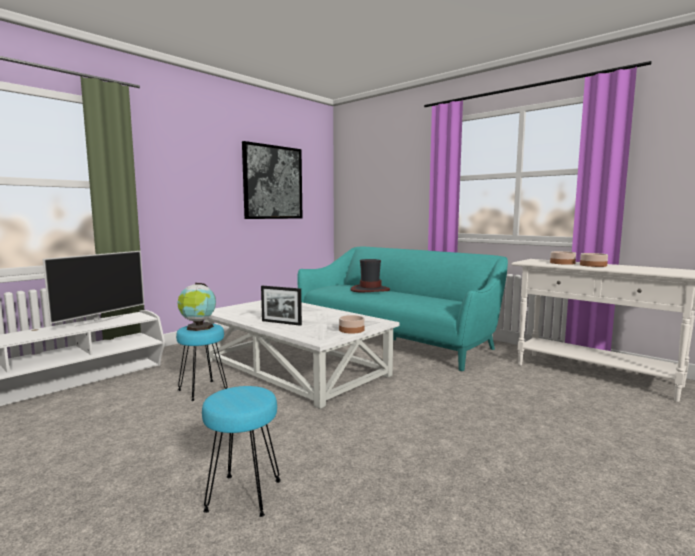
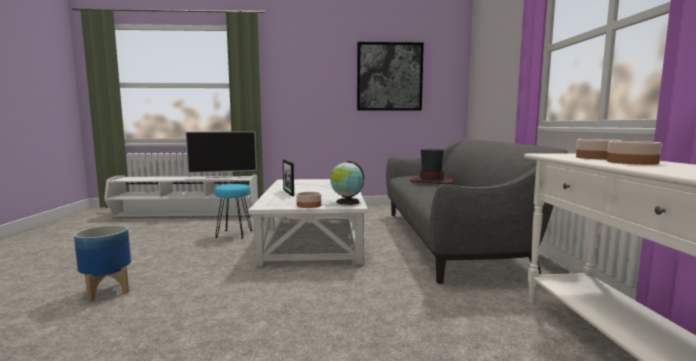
camera: 45 degrees right, 0 degrees up
globe [177,283,216,331] -> globe moved to [330,161,364,205]
turquoise stool [202,386,281,517] -> planter [74,225,131,302]
turquoise sofa [297,246,508,371] -> grey sofa [386,139,567,284]

